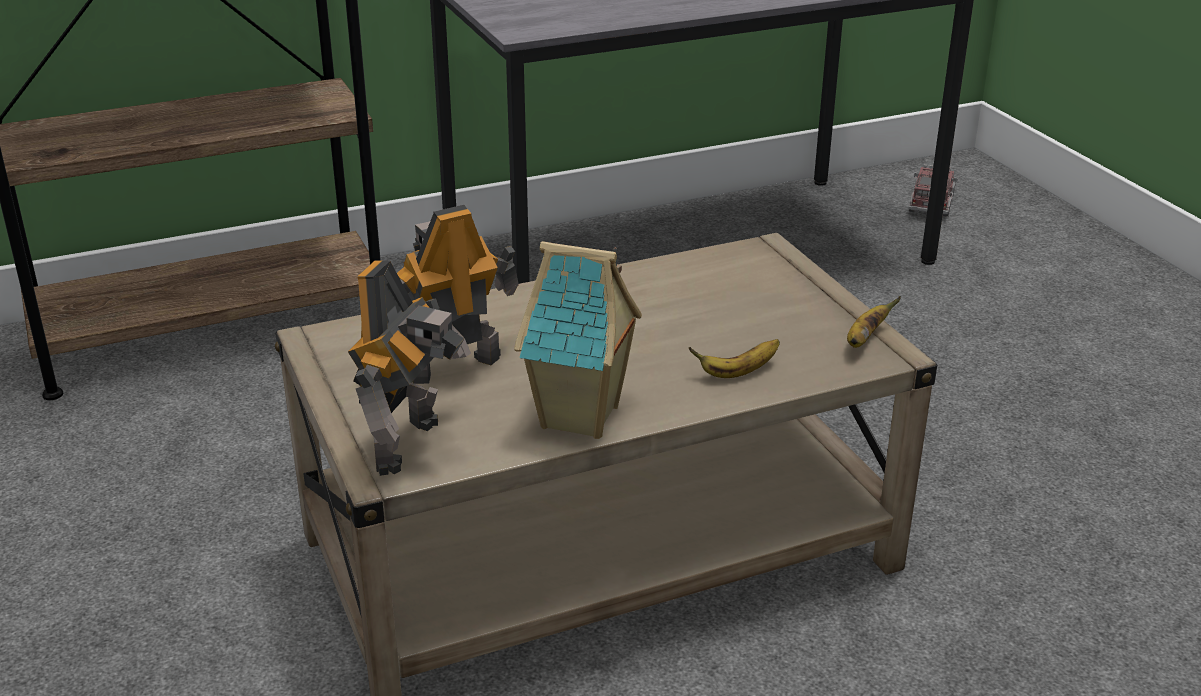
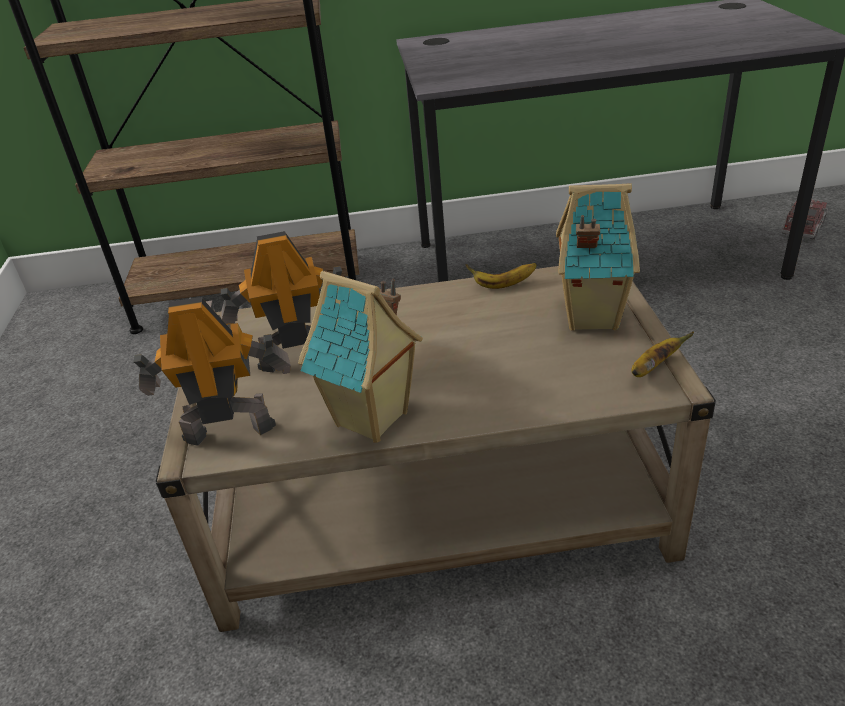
camera: 20 degrees right, 5 degrees up
toy robot [348,260,471,476] -> toy robot turned 135 degrees counterclockwise [133,297,291,446]
banana [688,339,780,378] -> banana moved to [465,263,537,289]
none -> toy house [556,183,640,331]

